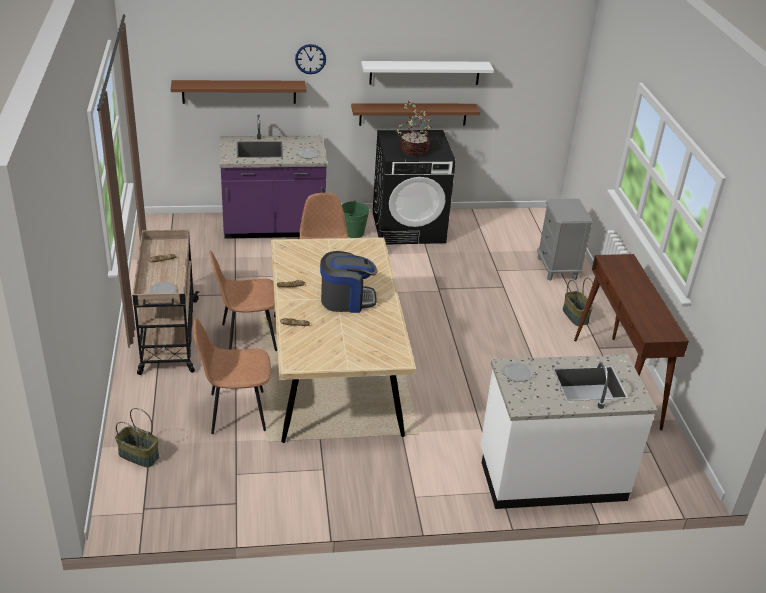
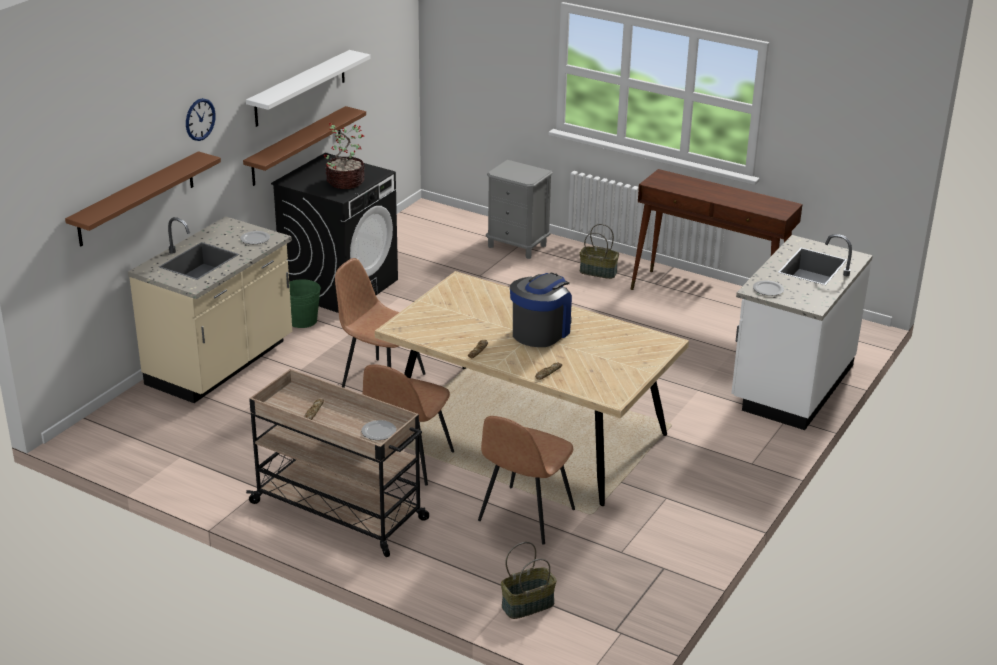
camera: 50 degrees left, 5 degrees down
purple counter [220,115,328,239] -> beige counter [128,216,292,403]

